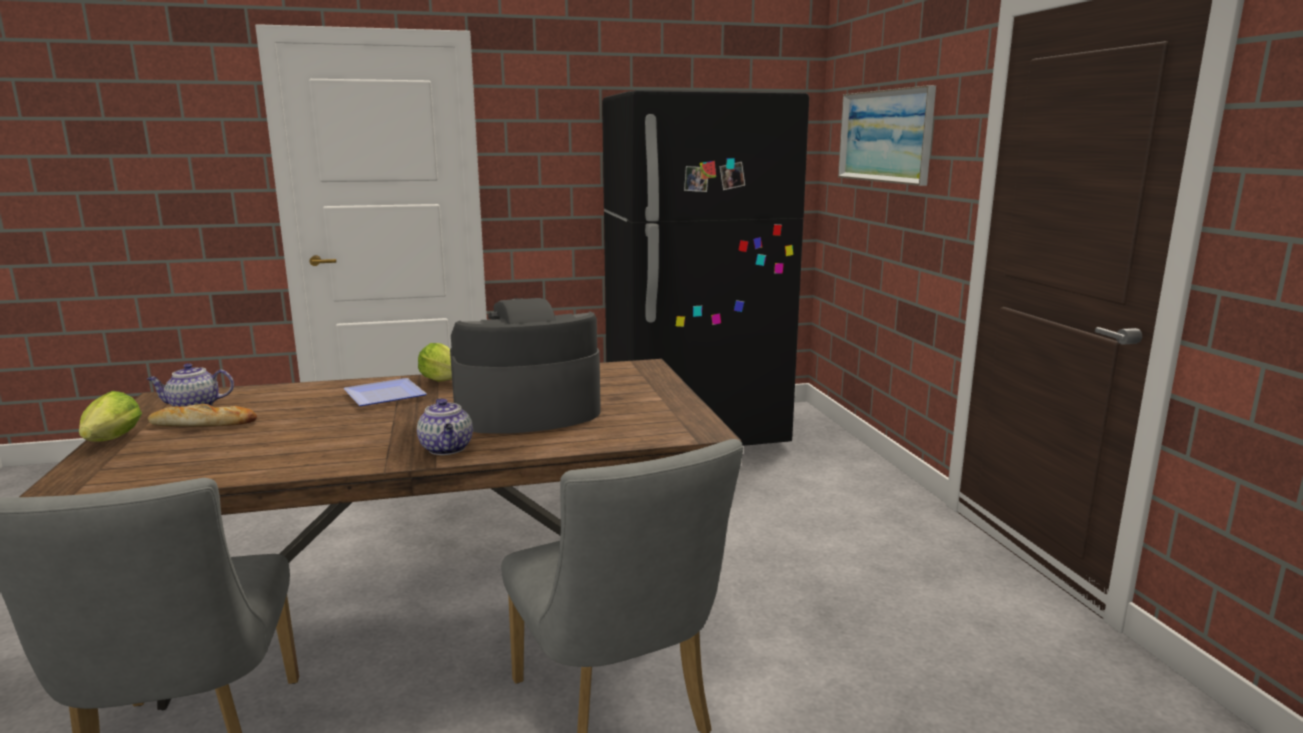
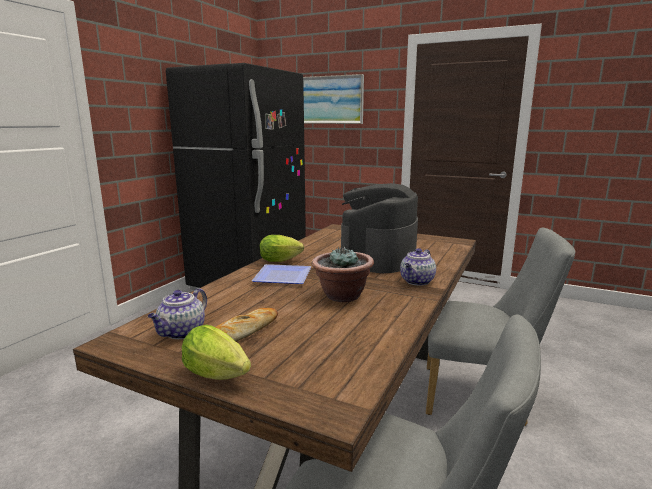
camera: 50 degrees left, 0 degrees up
teapot [417,398,473,455] -> teapot turned 105 degrees clockwise [400,248,436,286]
none -> potted plant [312,247,374,302]

